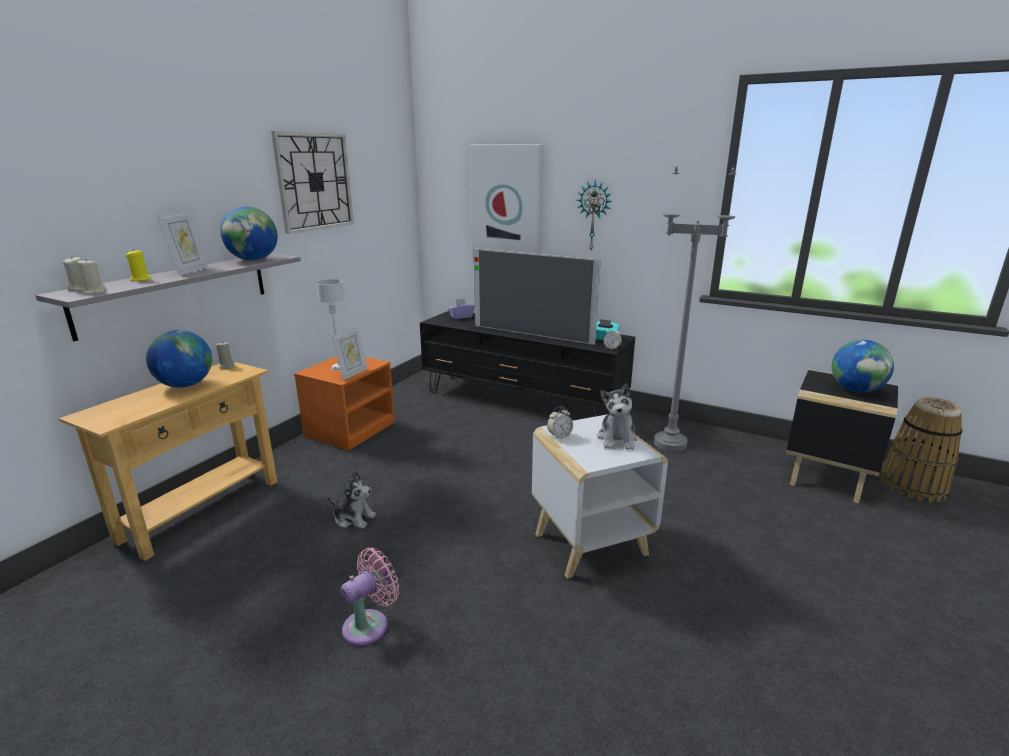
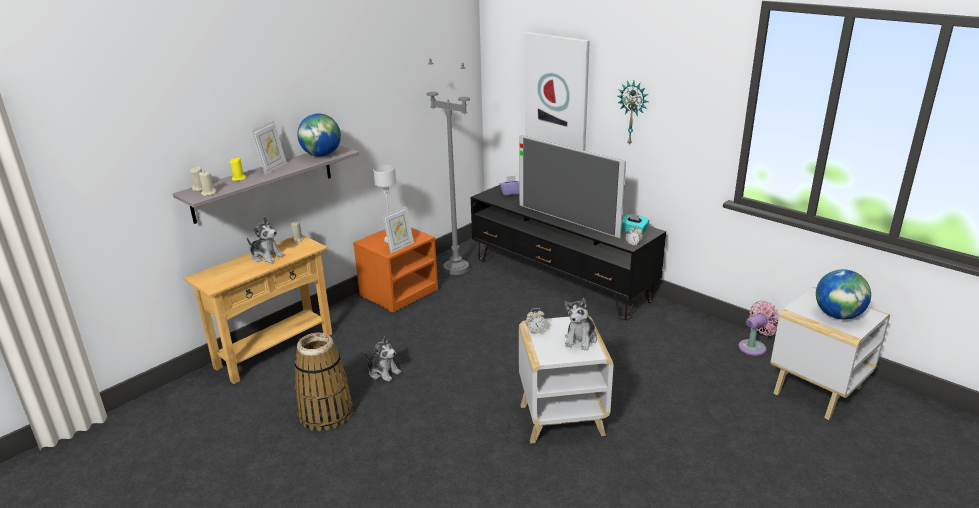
camera: 15 degrees right, 5 degrees up
globe [146,330,212,388] -> plush toy [247,217,284,263]
wall clock [271,131,354,234] -> none
pink fan [341,548,399,646] -> pink fan moved to [738,301,780,356]
grey floor lamp [654,166,736,451] -> grey floor lamp moved to [426,58,470,275]
black side table [786,370,898,503] -> white side table [771,287,890,420]
basket [880,397,962,503] -> basket moved to [295,333,353,431]

